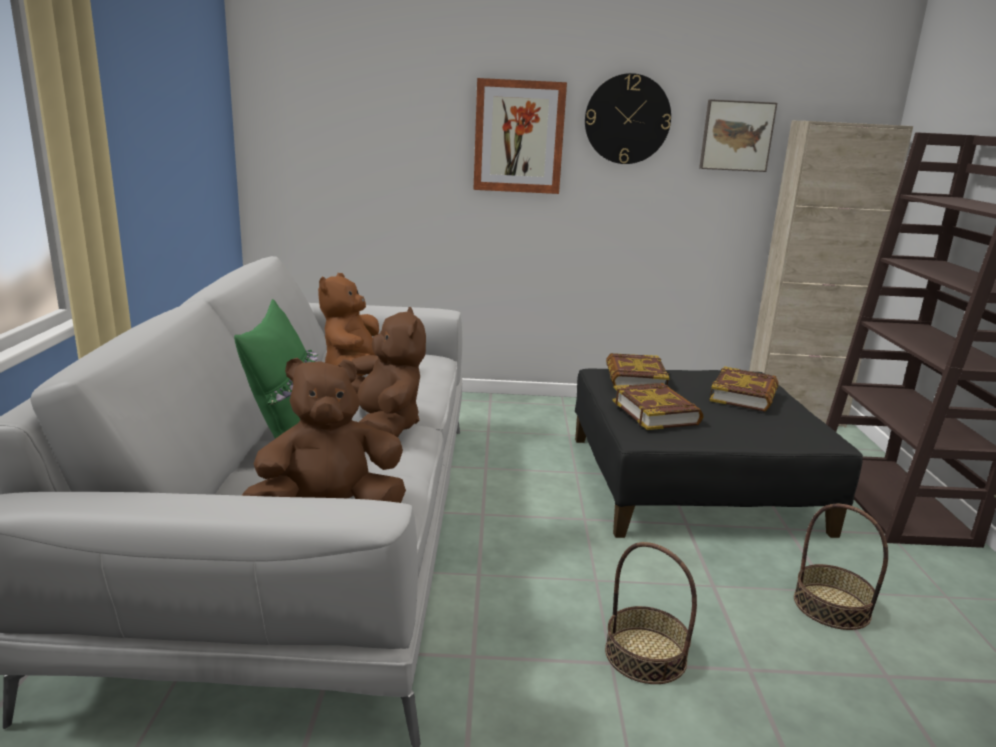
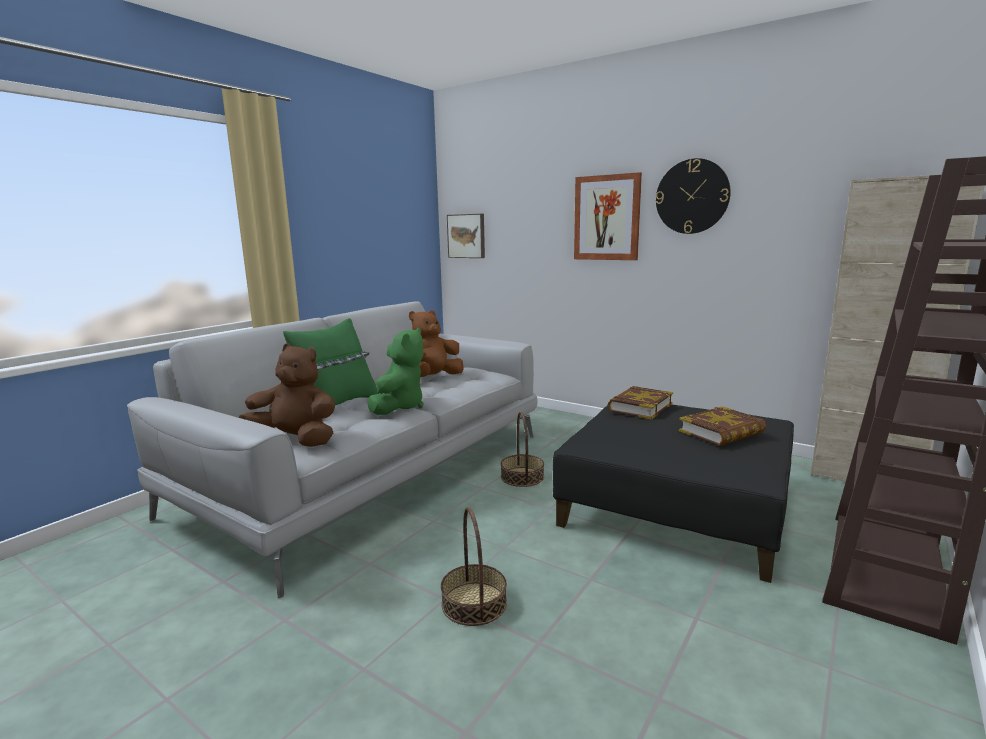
camera: 35 degrees right, 5 degrees down
brown plush toy [351,307,426,437] -> green plush toy [367,327,424,415]
book [612,383,703,430] -> none
picture [699,99,777,172] -> picture moved to [447,214,485,258]
basket [794,504,888,630] -> basket moved to [501,412,544,487]

